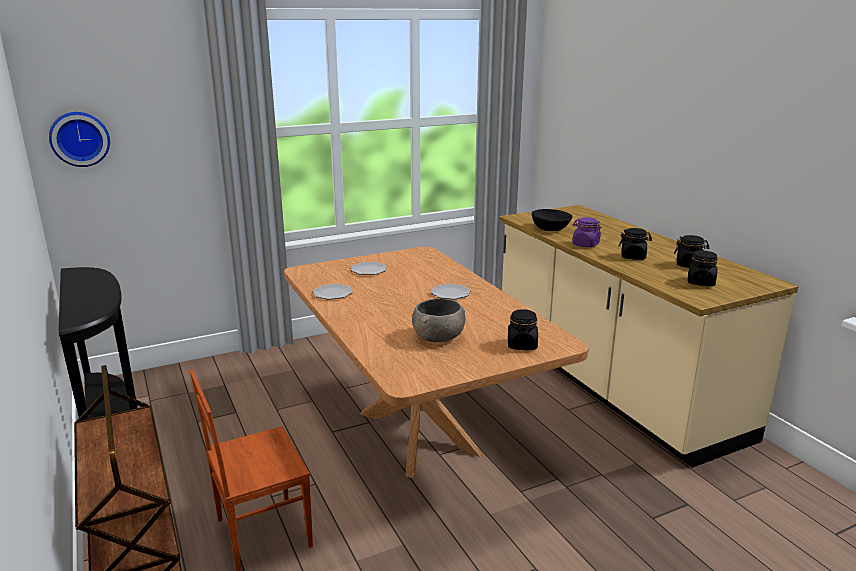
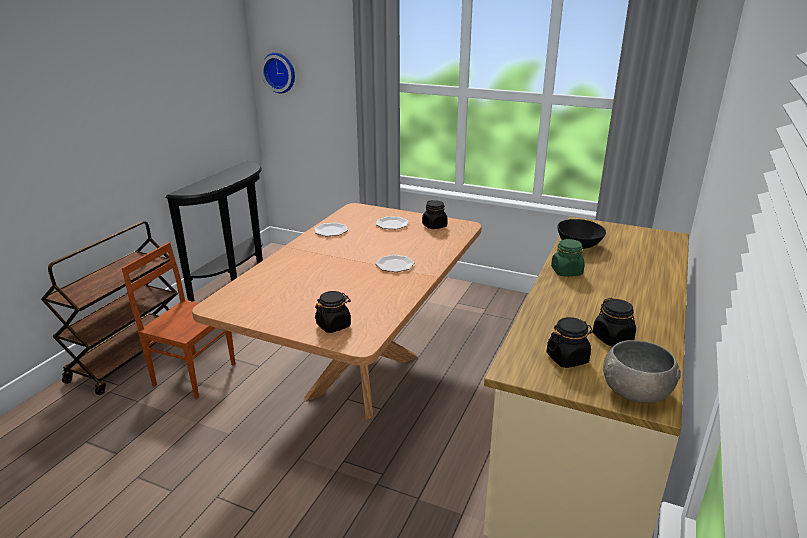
camera: 50 degrees right, 5 degrees up
grey bowl [412,299,465,342] -> grey bowl moved to [603,340,681,403]
purple jar [572,217,601,248] -> green jar [551,239,585,276]
black jar [619,228,652,260] -> black jar moved to [422,200,448,229]

